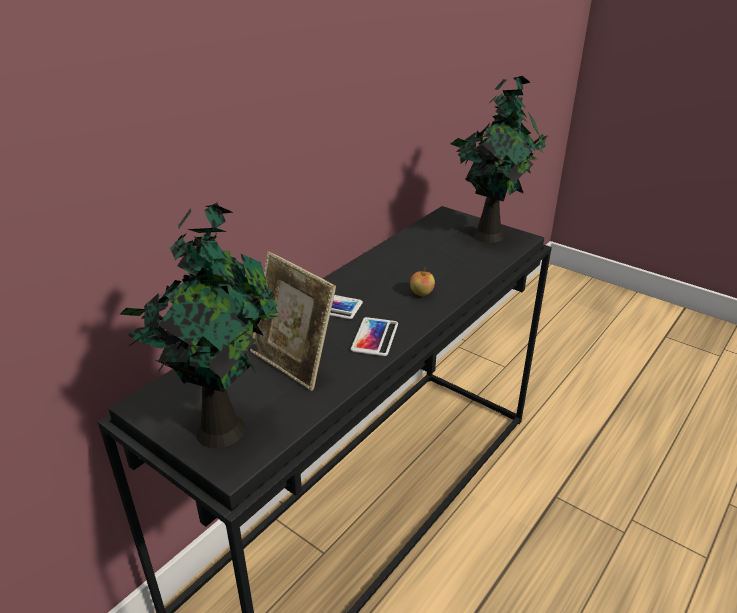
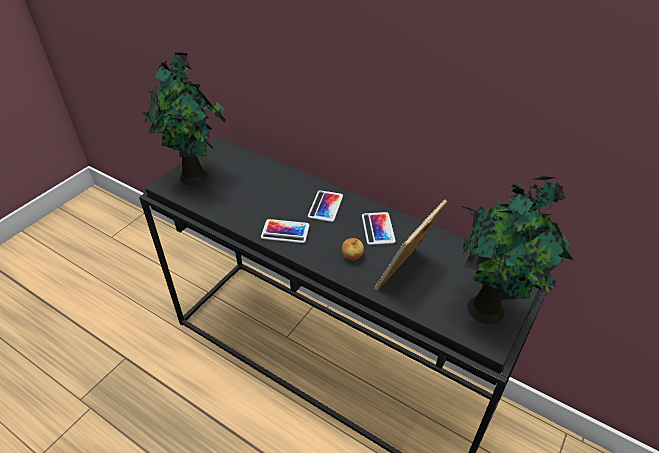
camera: 85 degrees right, 10 degrees up
picture frame [250,252,336,391] -> picture frame moved to [374,200,447,290]
none -> phone [362,212,396,245]

